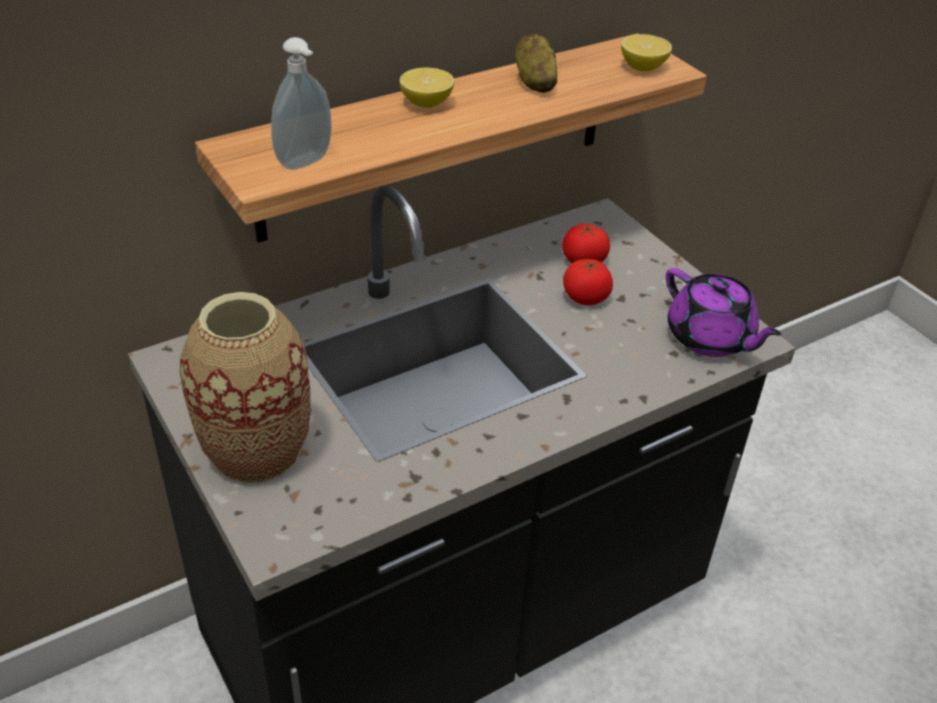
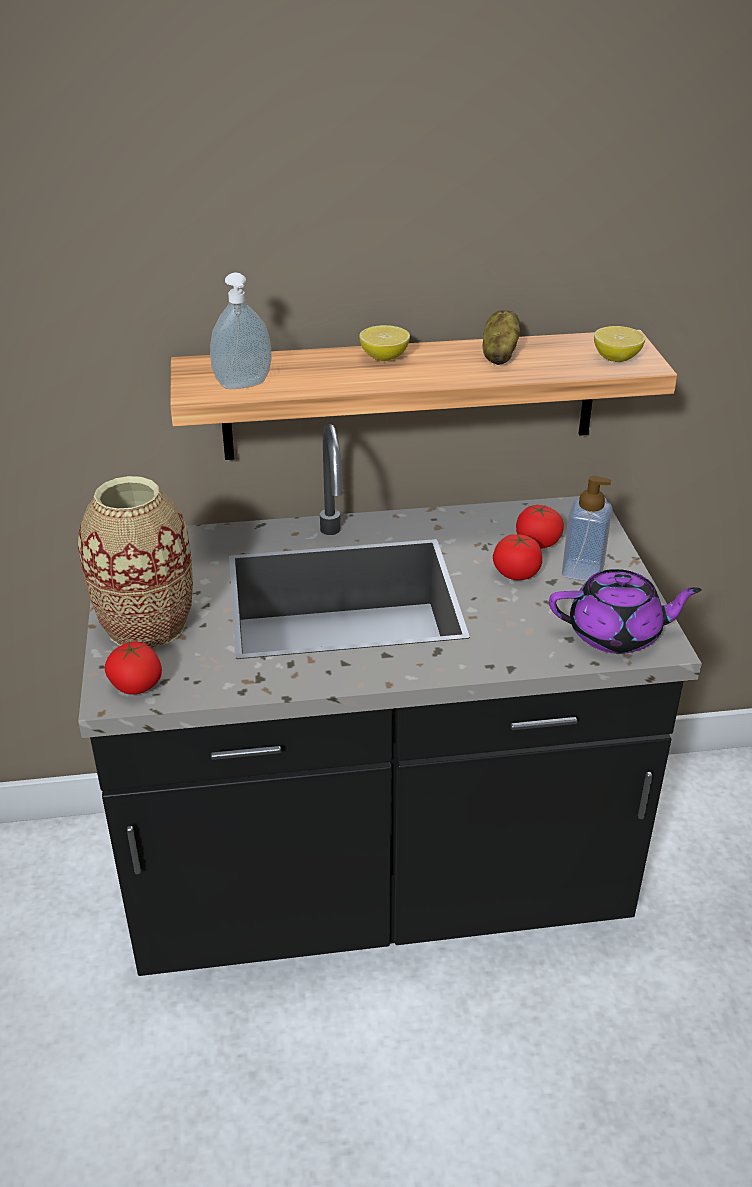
camera: 25 degrees right, 5 degrees down
purple teapot [666,268,782,357] -> purple teapot turned 75 degrees counterclockwise [549,569,702,654]
none -> tomato [105,641,162,695]
none -> soap dispenser [562,476,612,581]

